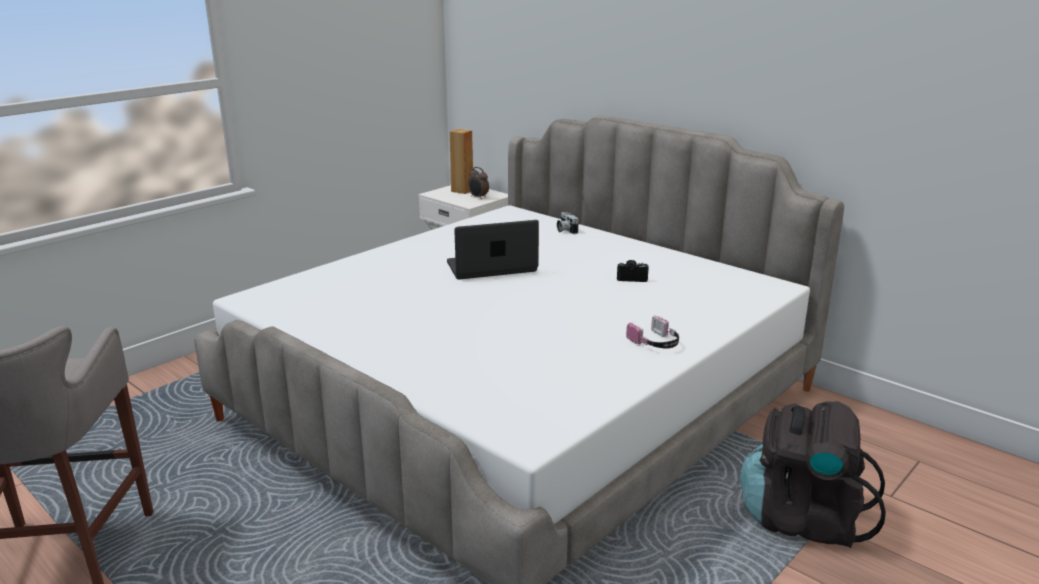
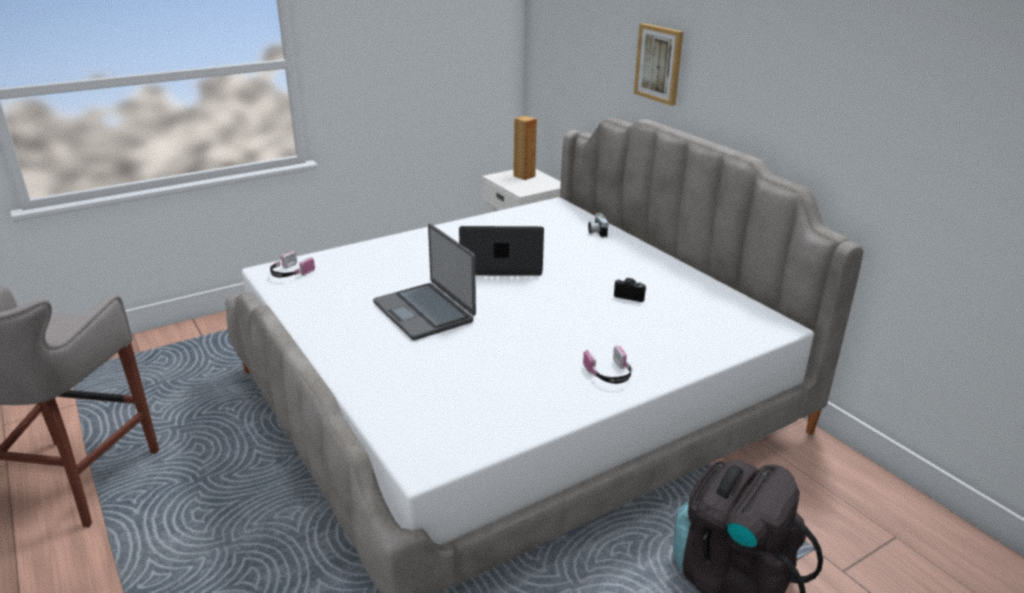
camera: 15 degrees right, 5 degrees up
alarm clock [468,167,489,199] -> none
none -> headphones [270,251,315,278]
none -> laptop [373,224,476,340]
none -> picture [634,23,683,106]

